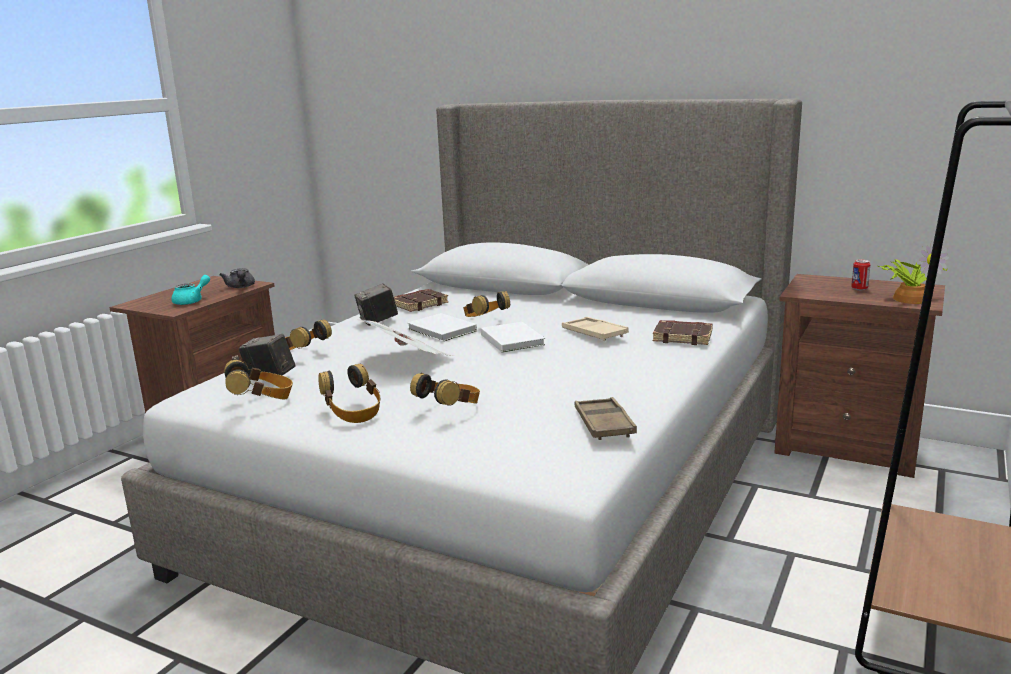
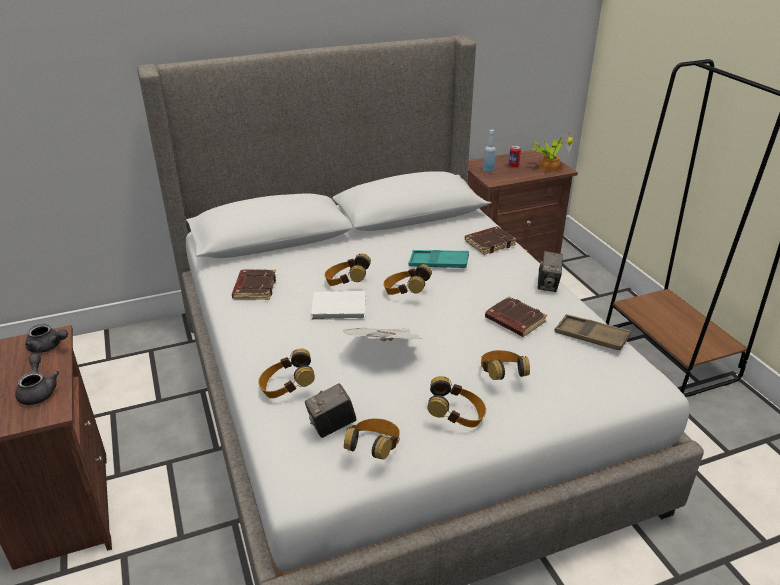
camera: 50 degrees left, 15 degrees up
turquoise teapot [171,275,210,305] -> grey teapot [15,354,59,405]
camera [354,283,398,326] -> camera moved to [538,251,563,292]
white book [481,322,545,353] -> headphones [384,264,432,295]
beige tray [562,317,629,341] -> turquoise tray [409,250,469,268]
none -> blue bottle [483,130,496,173]
none -> brown book [485,296,547,337]

